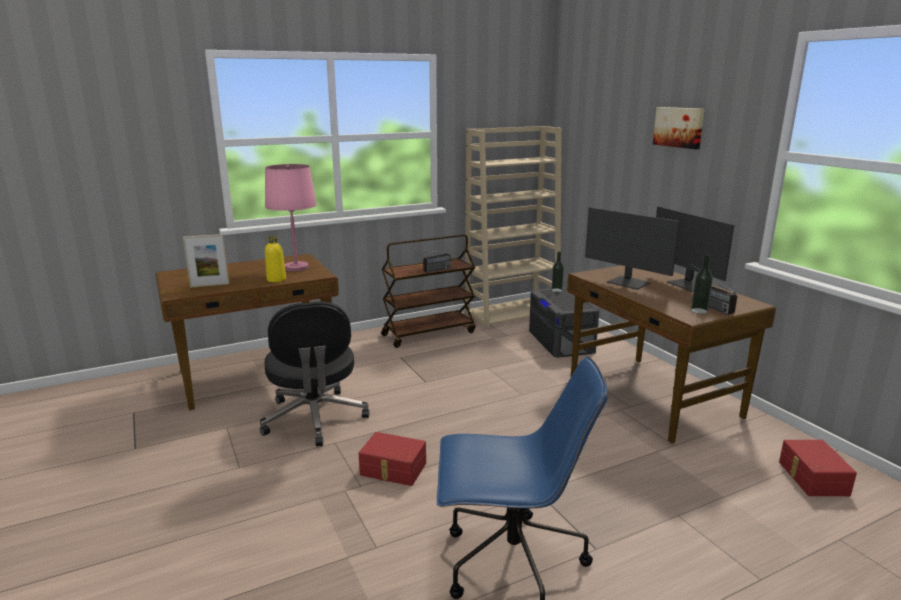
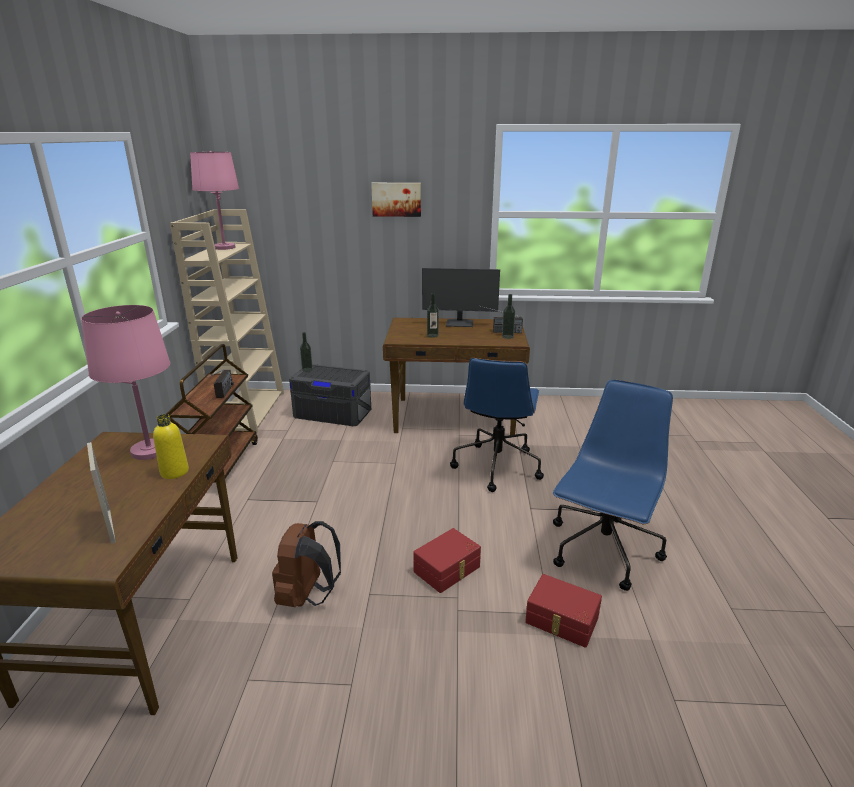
camera: 60 degrees left, 5 degrees up
picture frame [183,234,229,288] -> picture frame turned 45 degrees counterclockwise [87,442,116,544]
black office chair [260,301,370,446] -> brown backpack [272,521,341,607]
monitor [585,207,680,290] -> bottle [427,293,439,338]
red storage box [779,440,857,496] -> red storage box moved to [525,574,602,648]
none -> pink table lamp [190,151,239,250]
none -> blue office chair [450,358,544,492]

